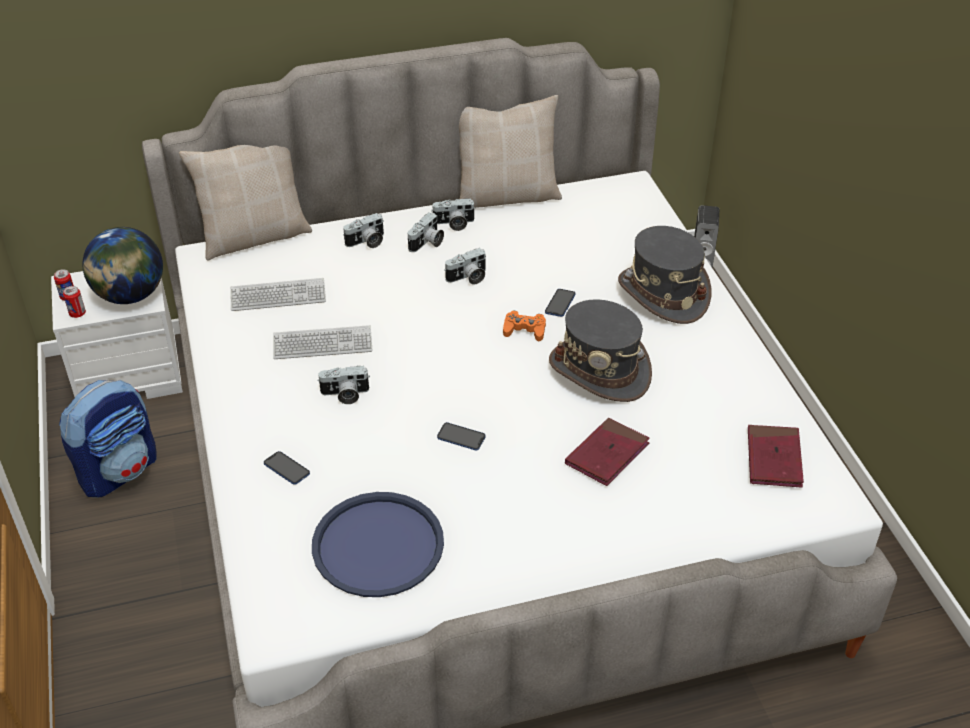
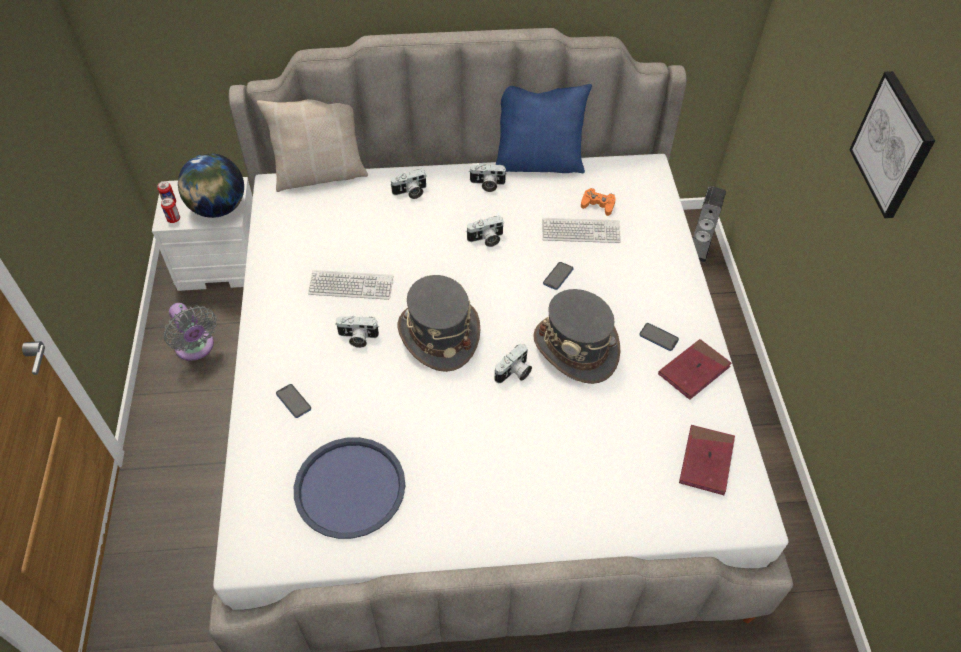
camera: 10 degrees right, 10 degrees up
backpack [59,380,156,497] -> grey fan [164,303,217,361]
keyboard [230,278,326,311] -> keyboard moved to [542,218,621,243]
camera [408,213,444,252] -> camera moved to [495,344,532,383]
phone [437,422,485,450] -> phone moved to [639,323,679,351]
beige pillow [459,95,562,208] -> blue pillow [495,84,592,173]
orange game controller [503,310,546,341] -> orange game controller moved to [581,188,616,216]
red book [565,418,650,486] -> red book moved to [658,339,731,400]
grey hat [618,226,711,324] -> grey hat moved to [398,275,480,372]
none -> picture [849,71,935,218]

